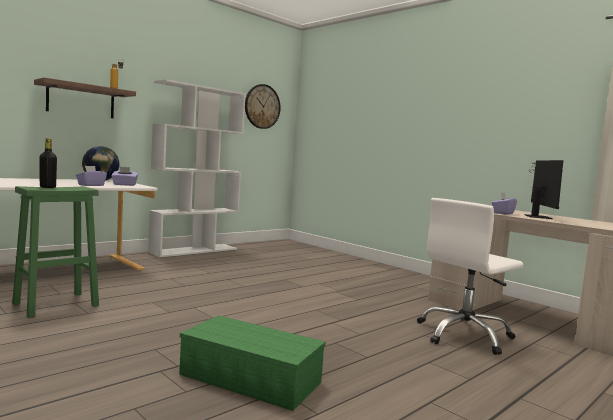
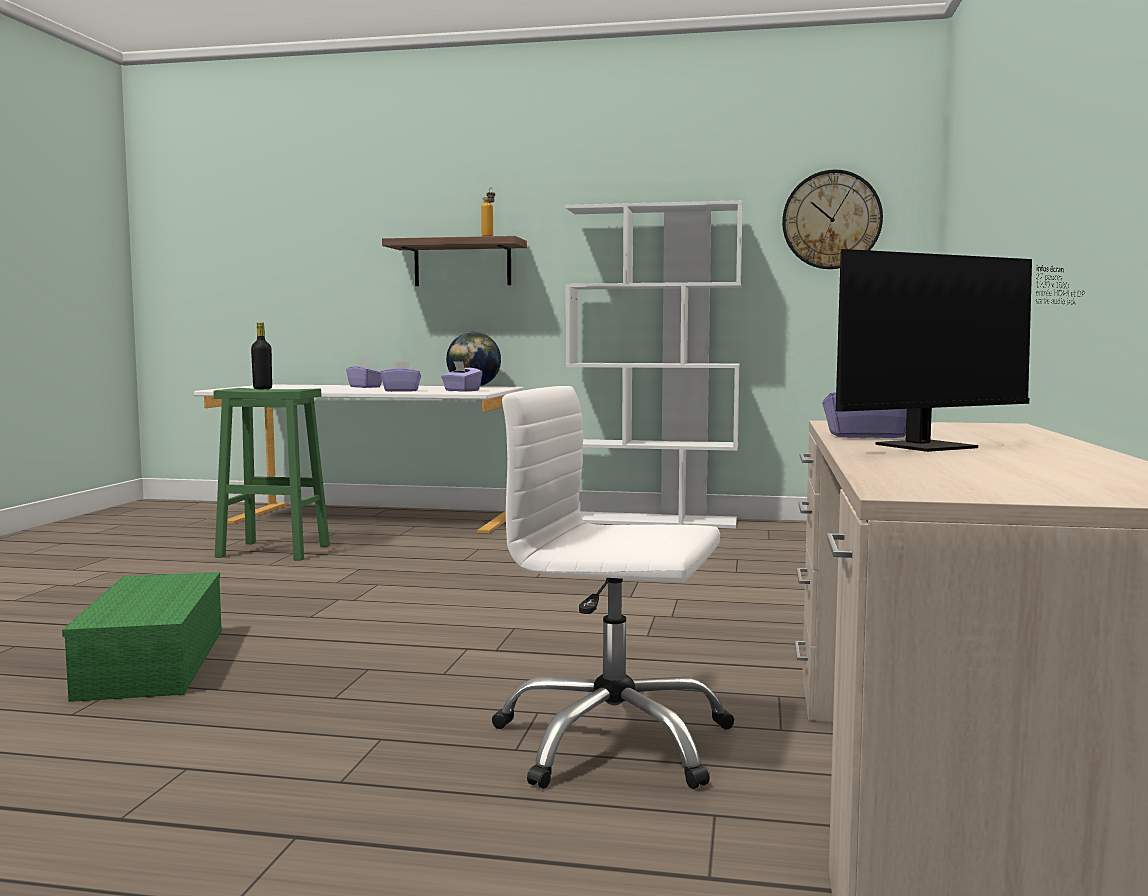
camera: 55 degrees right, 0 degrees up
none -> purple tissue box [346,360,382,388]

